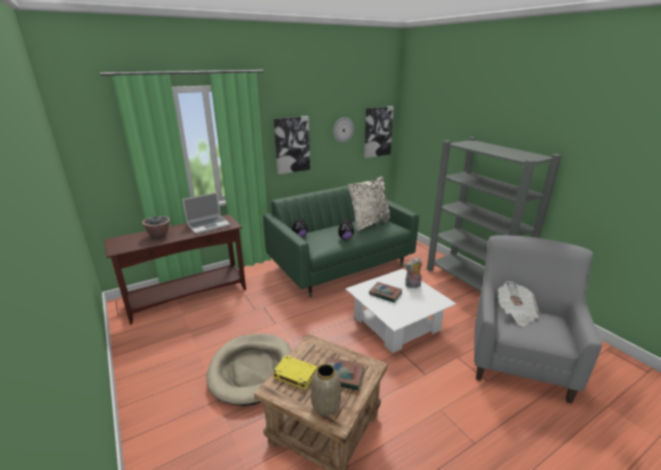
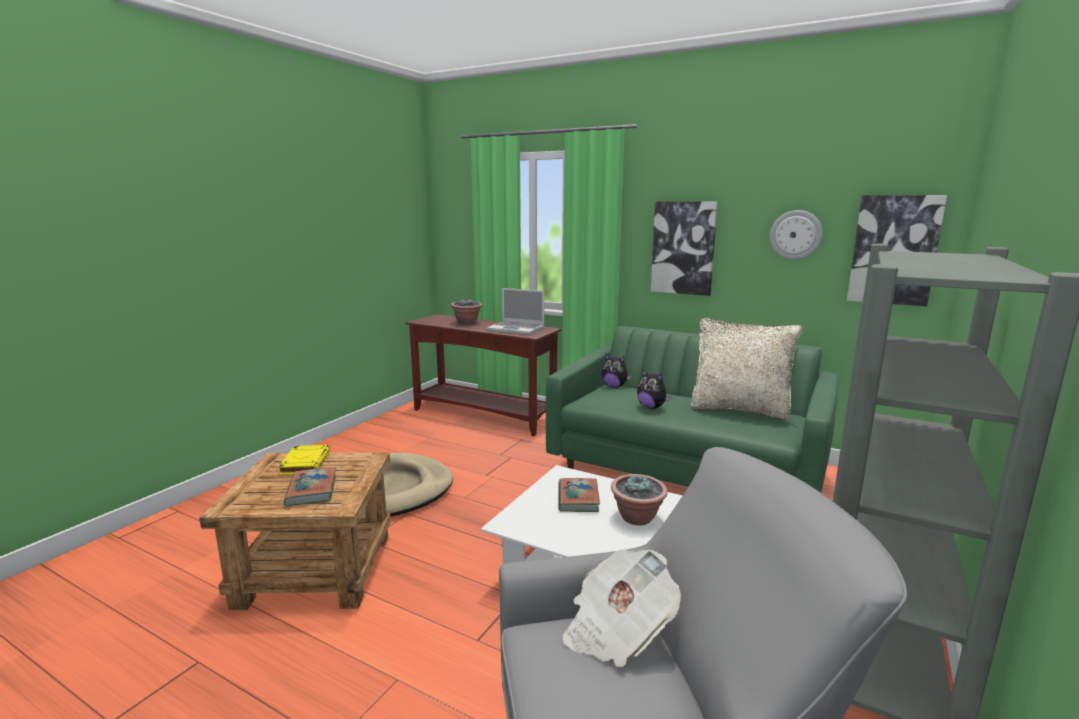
camera: 60 degrees right, 10 degrees down
vase [311,364,341,415] -> none
plush toy [405,257,422,288] -> potted plant [611,474,668,526]

